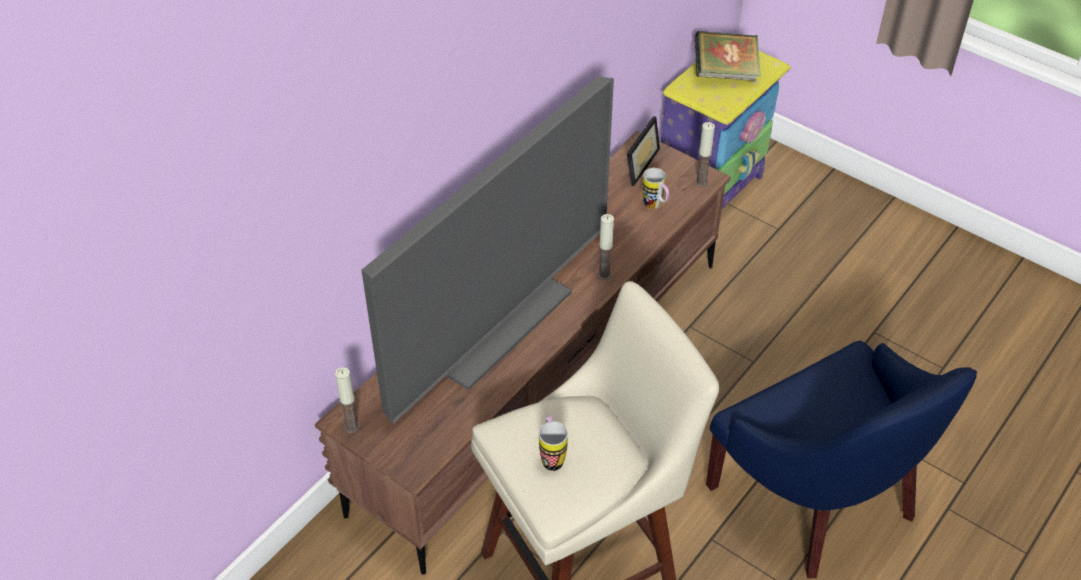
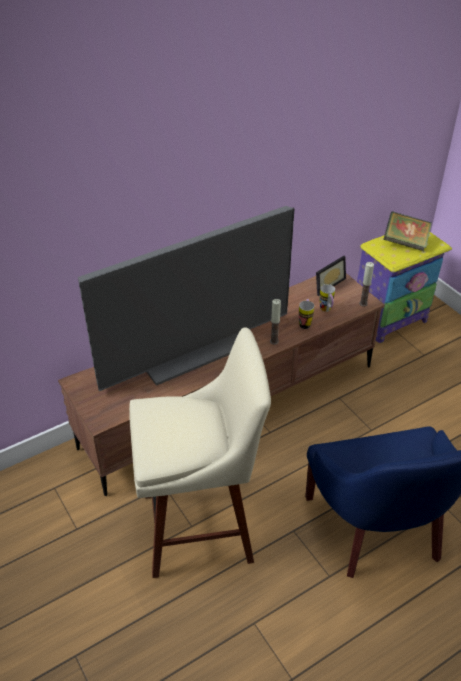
camera: 20 degrees right, 5 degrees down
candle [335,367,360,434] -> none
mug [539,415,568,471] -> mug moved to [299,299,314,329]

